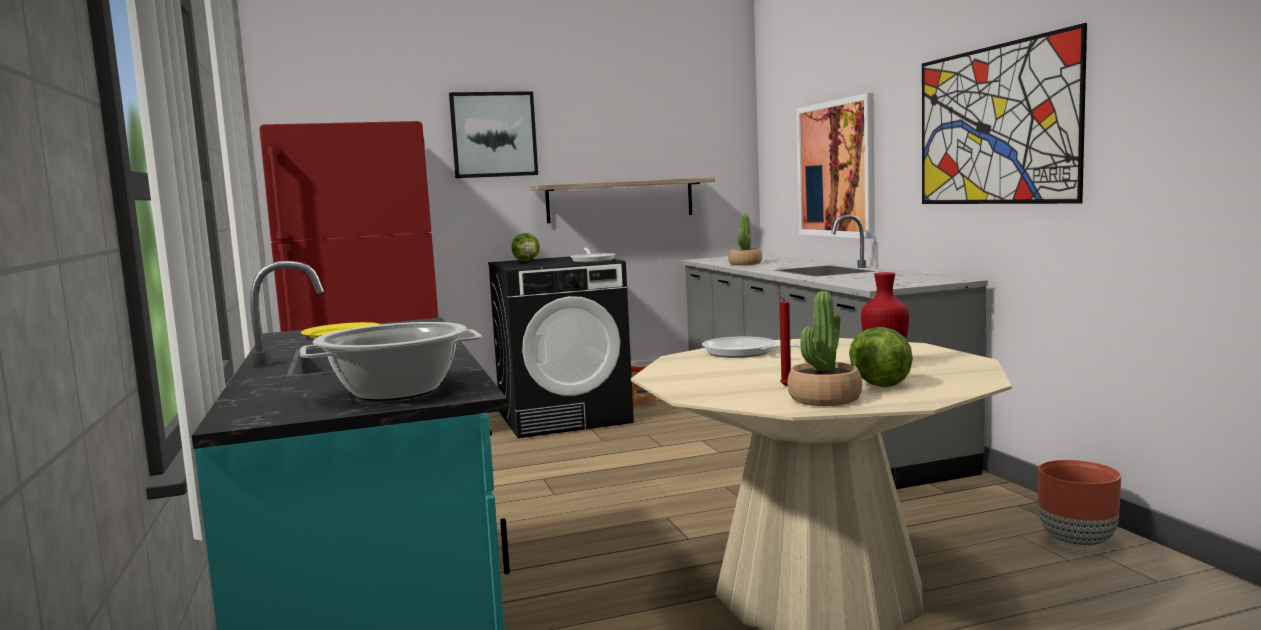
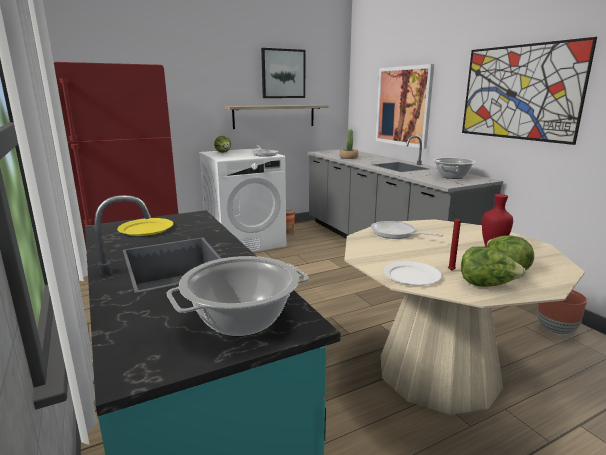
camera: 10 degrees left, 10 degrees up
picture [449,91,538,178] -> picture moved to [261,48,305,98]
black washing machine [488,257,634,438] -> white washing machine [199,148,286,252]
potted plant [787,291,862,406] -> lettuce [461,247,526,287]
none -> white plate [384,261,442,286]
none -> cooking pot [433,158,476,179]

